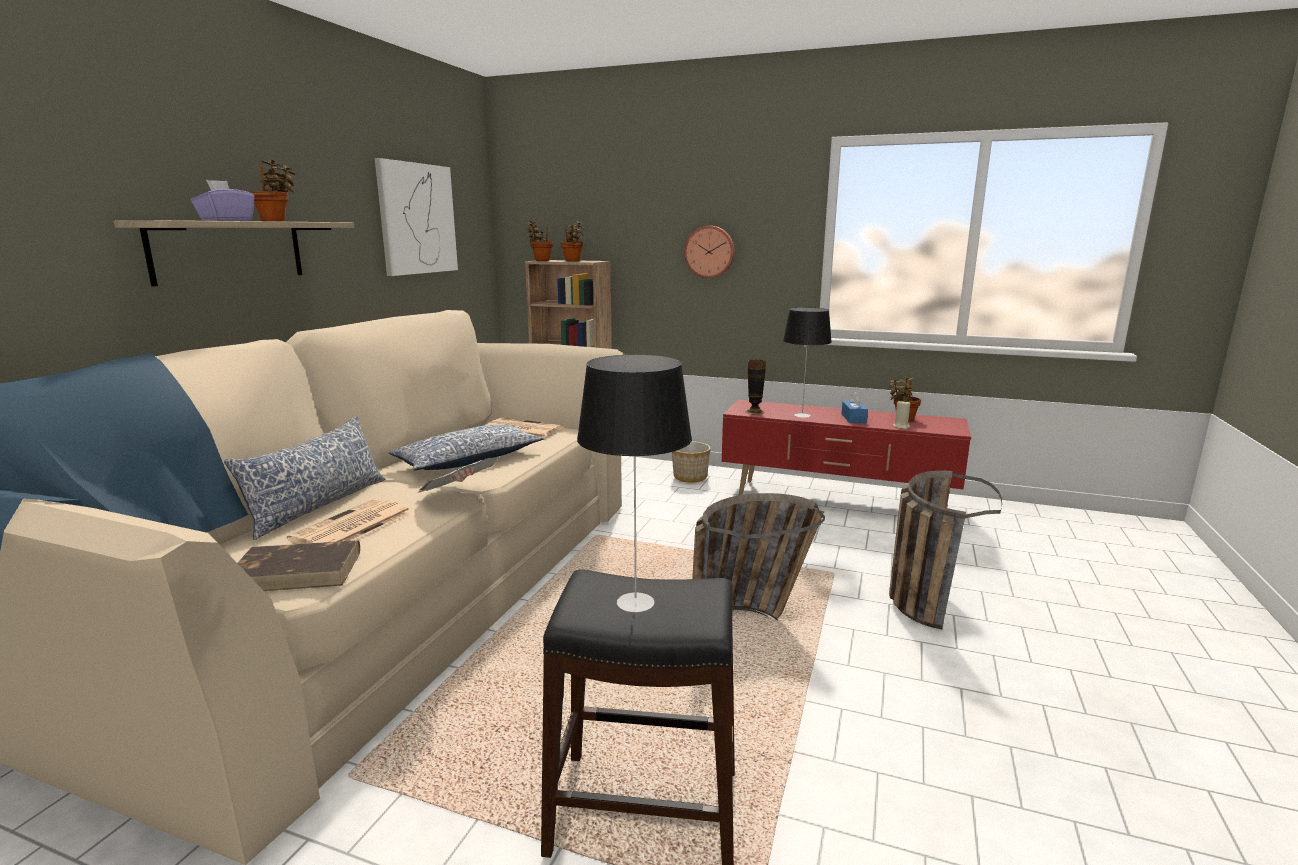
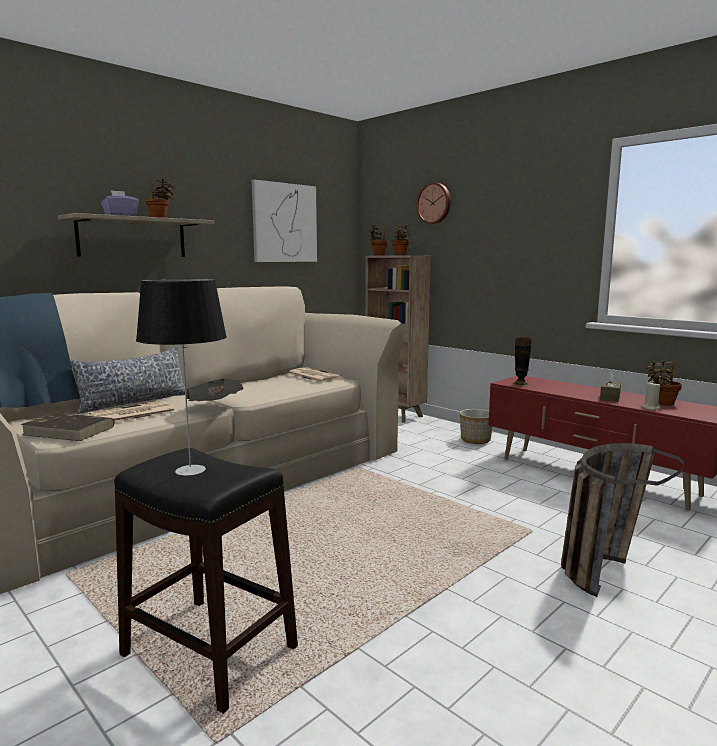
camera: 25 degrees right, 5 degrees down
pillow [389,425,543,471] -> none
wall clock [684,226,735,278] -> wall clock moved to [416,182,451,224]
basket [692,493,825,621] -> none
table lamp [783,307,832,418] -> none
blue tissue box [841,391,868,423] -> brown tissue box [600,371,621,402]

